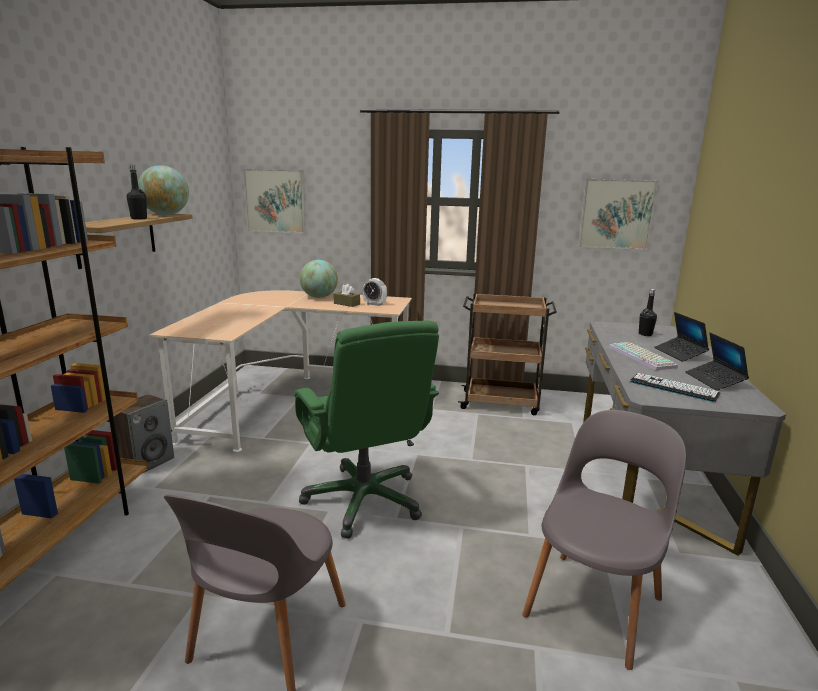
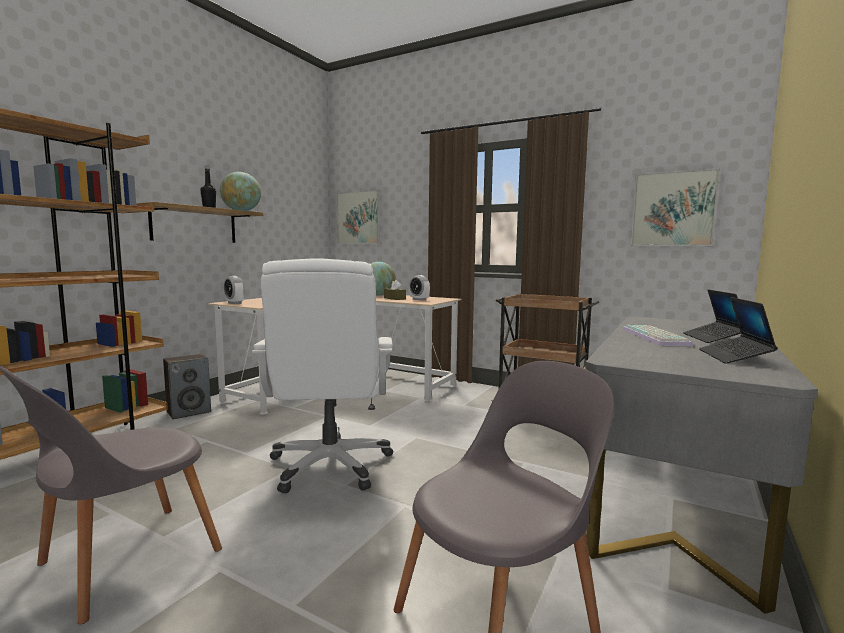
camera: 20 degrees right, 10 degrees down
green office chair [294,321,439,538] -> white office chair [252,258,393,493]
keyboard [630,373,721,402] -> none
black bottle [639,289,657,336] -> none
none -> alarm clock [224,276,244,304]

